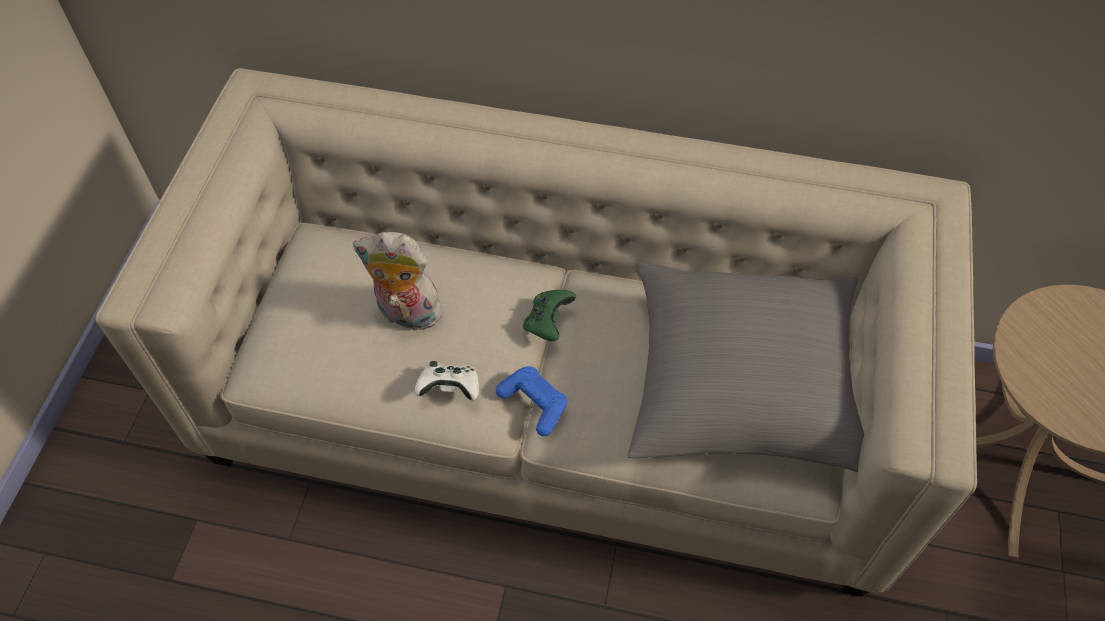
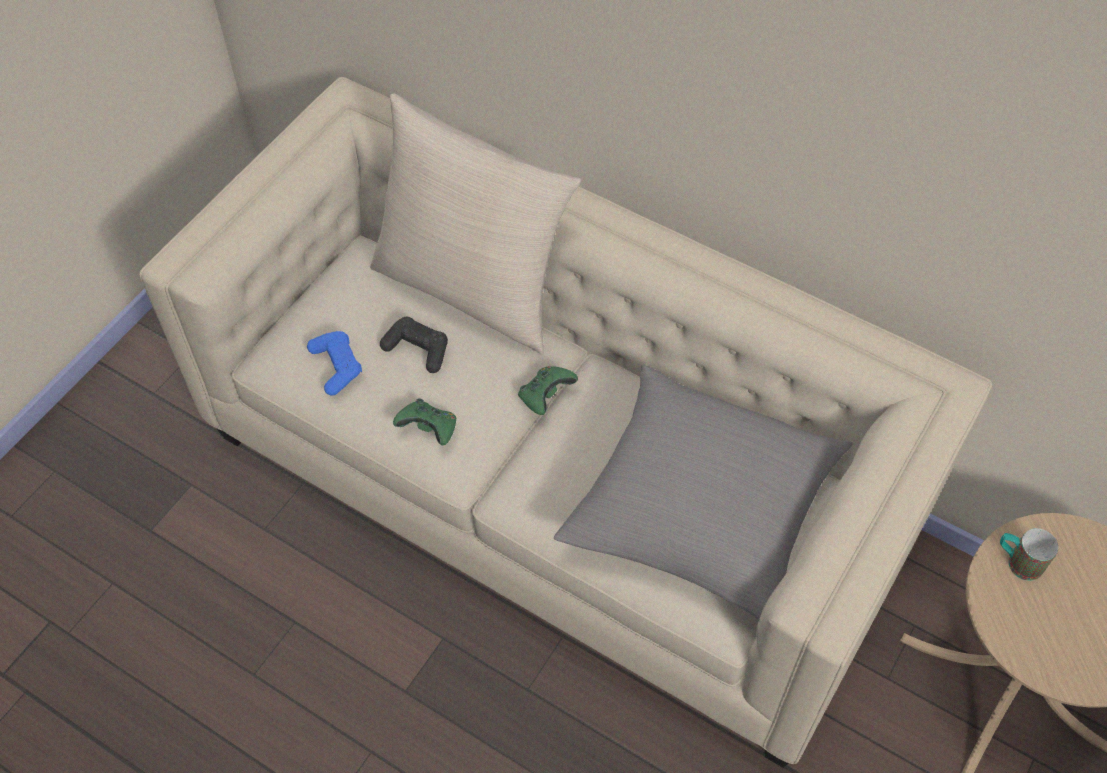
camera: 20 degrees right, 0 degrees up
plush toy [353,232,446,330] -> black game controller [380,317,448,373]
white game controller [415,361,479,400] -> green game controller [393,398,456,445]
blue game controller [496,366,567,436] -> blue game controller moved to [307,331,362,395]
none -> beige pillow [370,93,581,355]
none -> mug [1000,528,1058,581]

